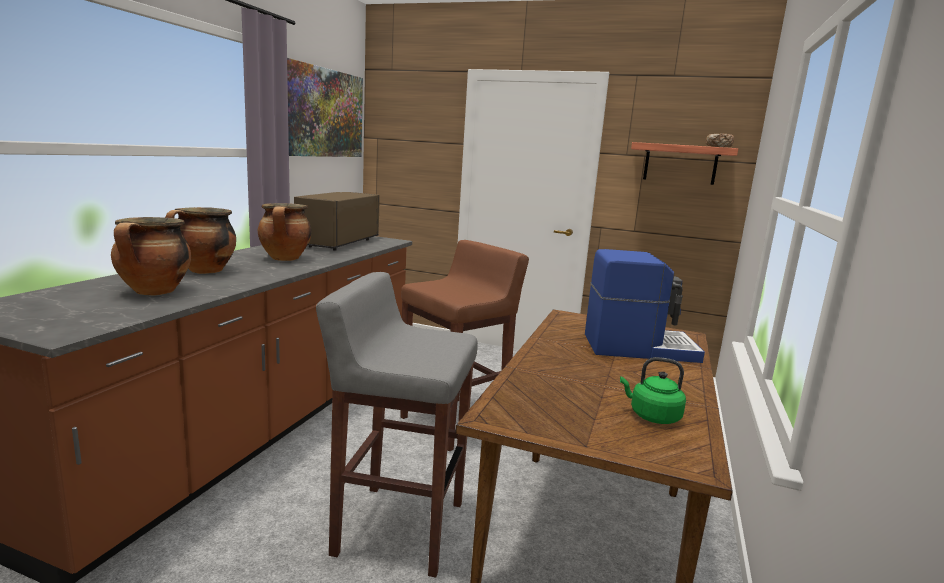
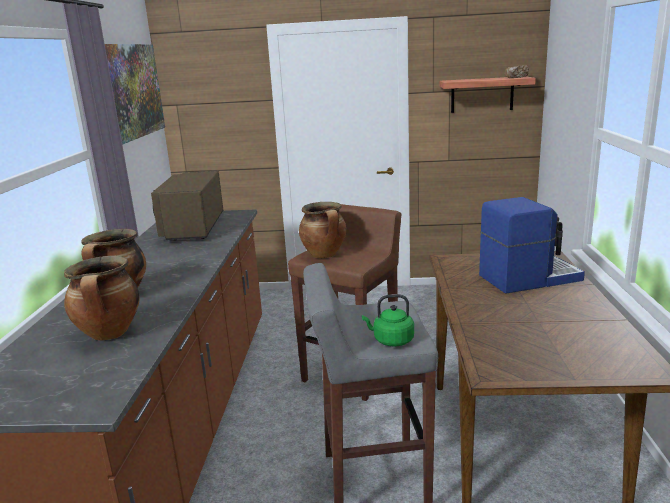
camera: 15 degrees left, 5 degrees up
cooking pot [258,203,311,261] -> cooking pot moved to [299,202,347,258]
green kettle [620,357,686,424] -> green kettle moved to [362,294,414,346]

